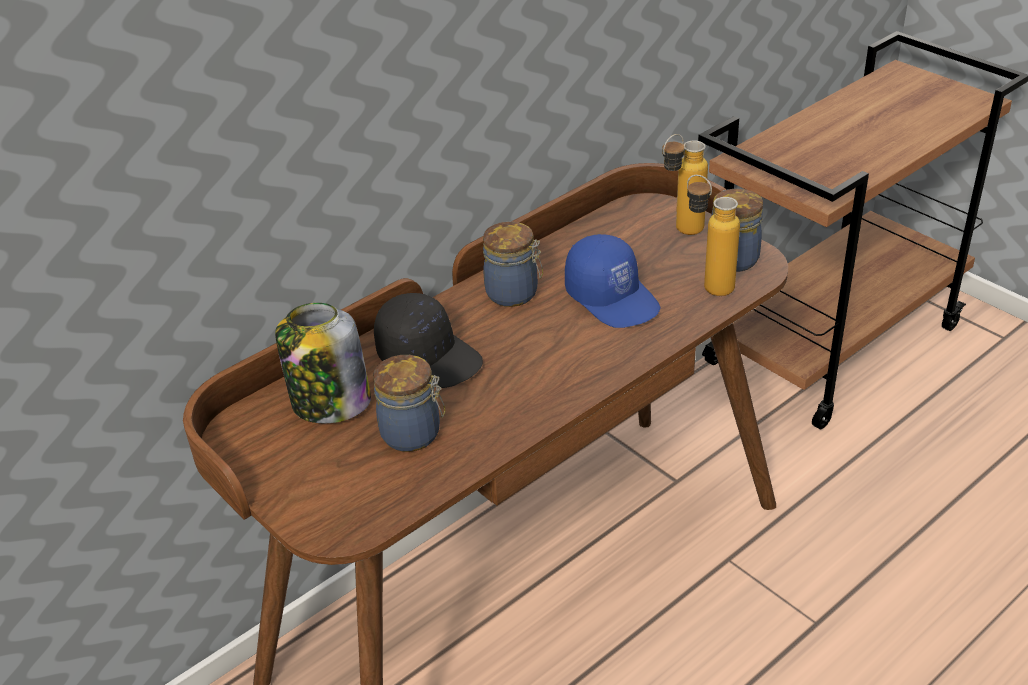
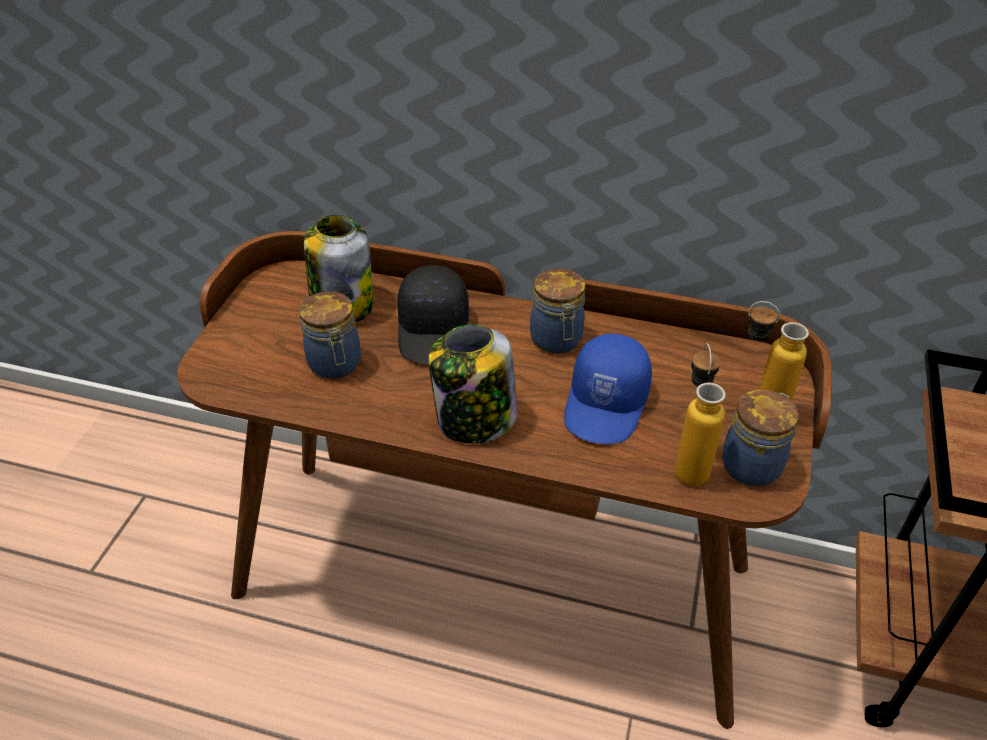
camera: 55 degrees right, 5 degrees up
none -> jar [429,324,517,444]

